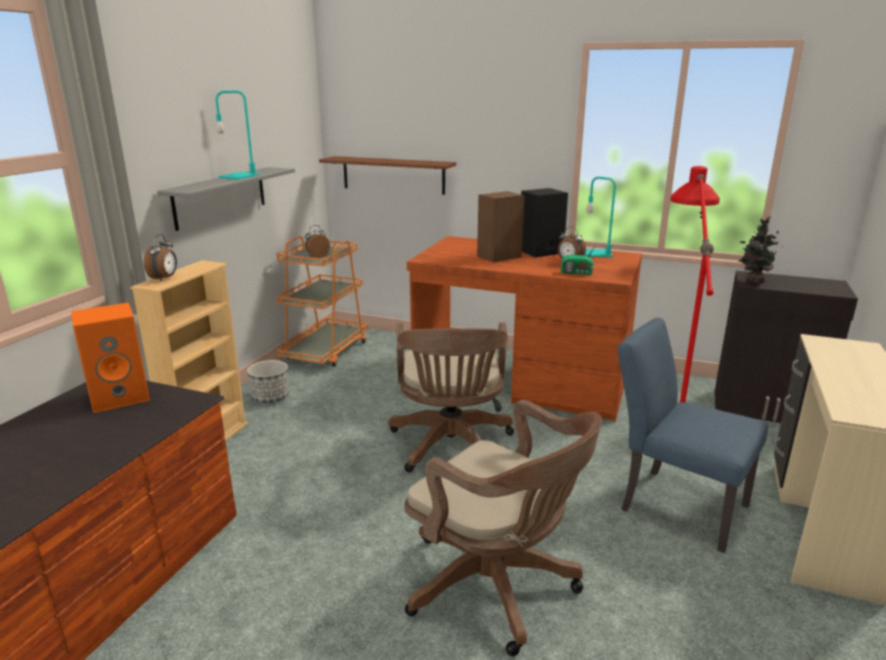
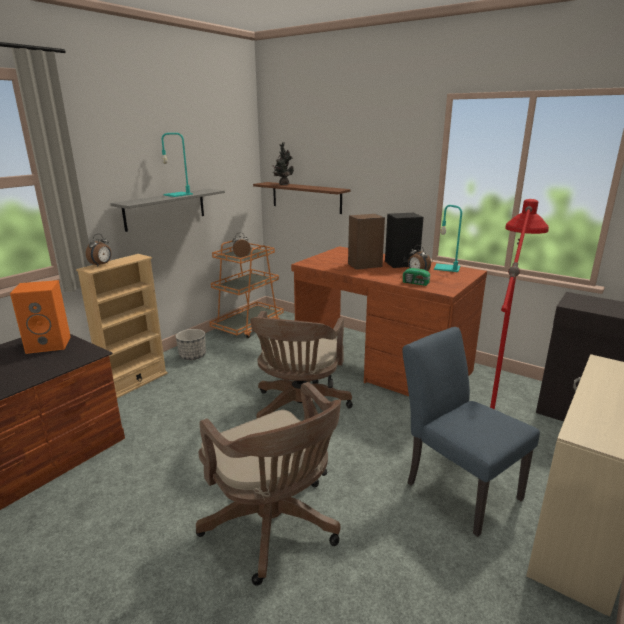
camera: 15 degrees right, 0 degrees up
potted plant [738,217,783,284] -> potted plant moved to [273,142,294,185]

